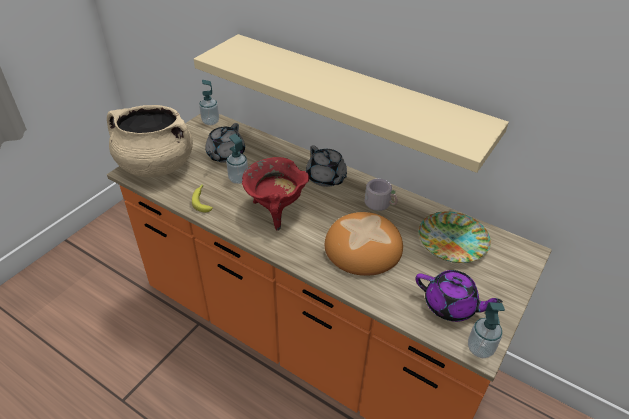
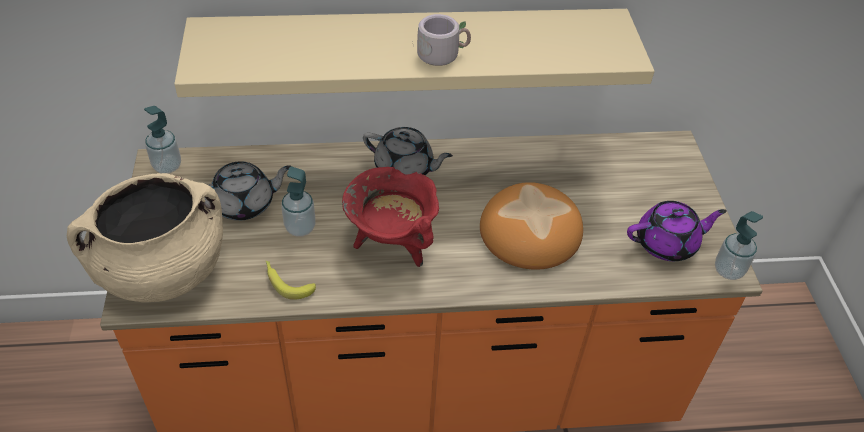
camera: 40 degrees left, 5 degrees up
grey teapot [205,123,245,163] -> grey teapot turned 90 degrees counterclockwise [209,161,291,221]
grey mug [365,179,398,211] -> grey mug moved to [412,14,471,66]
plate [418,211,491,263] -> none

